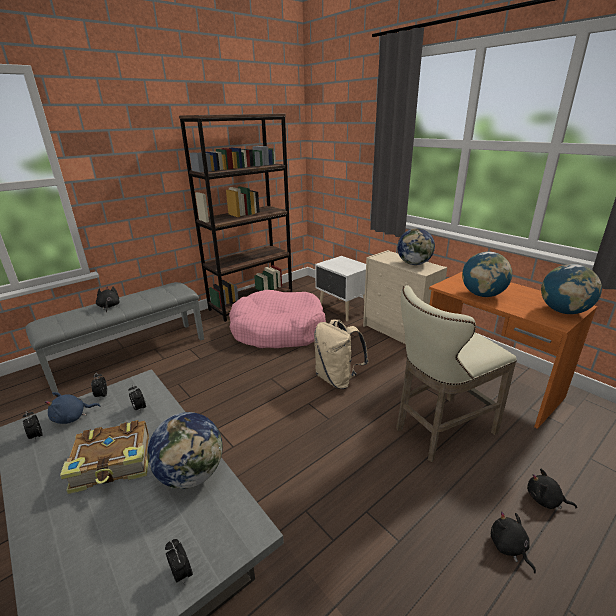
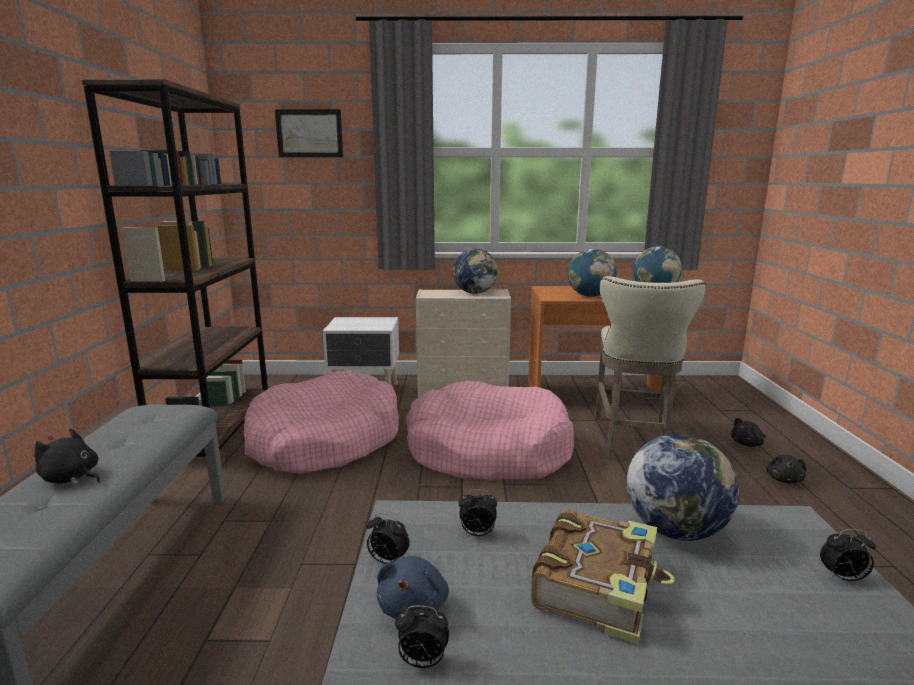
camera: 50 degrees left, 10 degrees down
beige backpack [314,319,368,389] -> pink dog bed [406,381,574,480]
black plush toy [491,511,536,573] -> black plush toy turned 90 degrees counterclockwise [766,454,806,483]
none -> picture [275,109,343,157]

